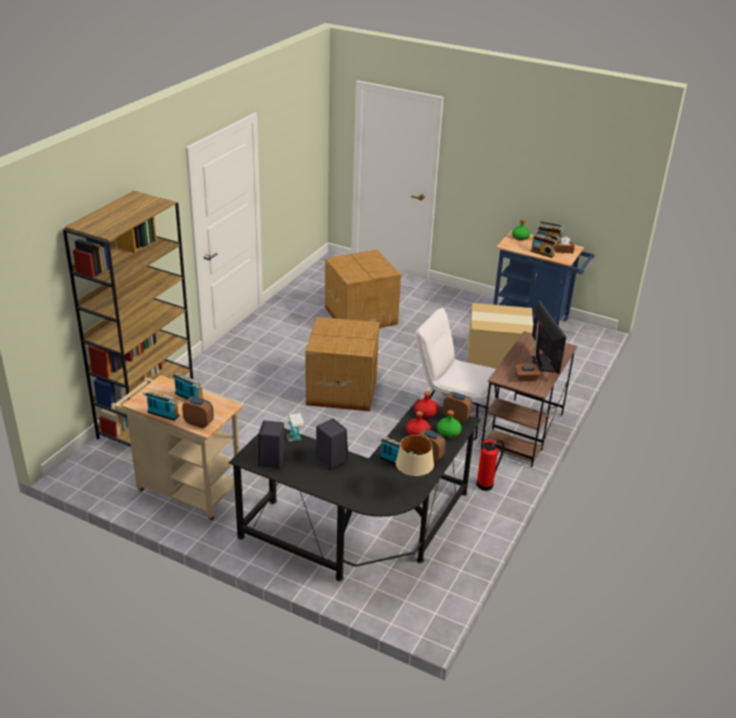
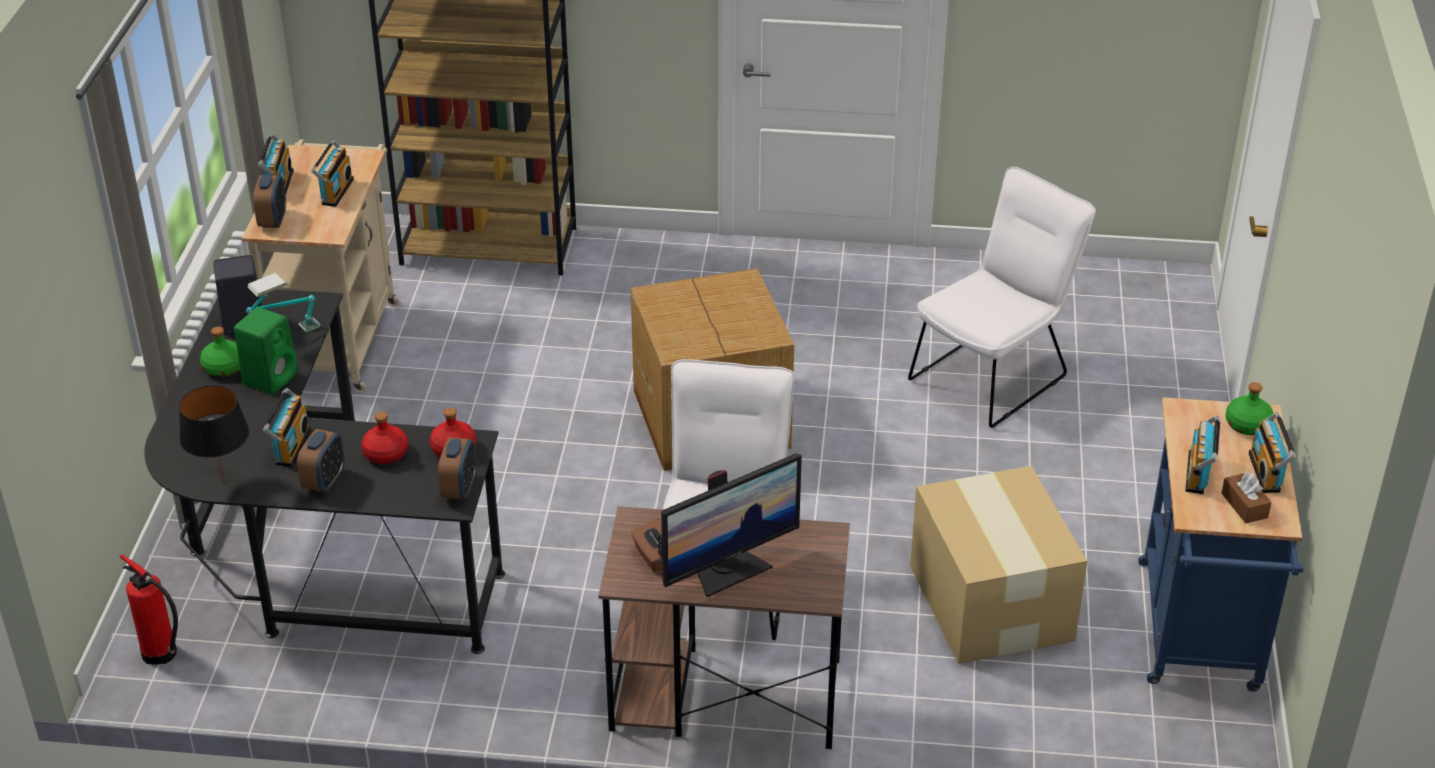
camera: 70 degrees right, 5 degrees up
black speaker [316,419,348,469] -> green speaker [234,307,298,394]
cardboard box [325,250,401,328] -> white chair [908,167,1096,428]
beige table lamp [396,435,434,490] -> black table lamp [179,385,249,482]
green bottle [437,410,461,438] -> green bottle moved to [200,327,240,377]
fire extinguisher [476,440,504,491] -> fire extinguisher moved to [120,554,178,664]

